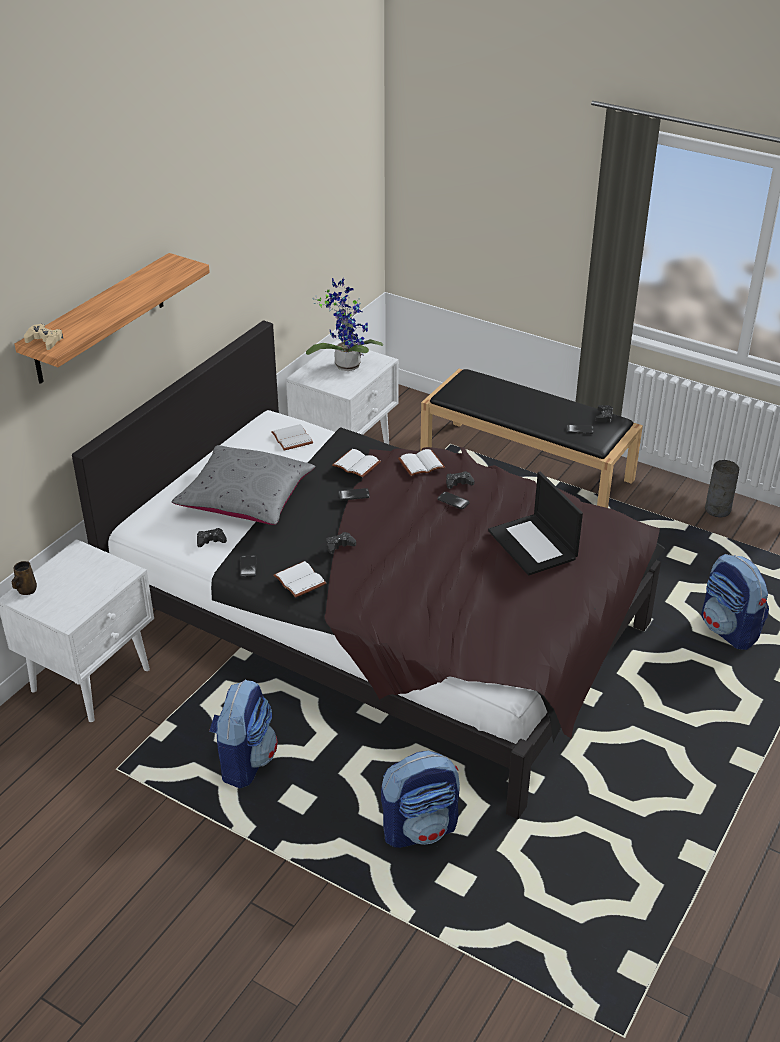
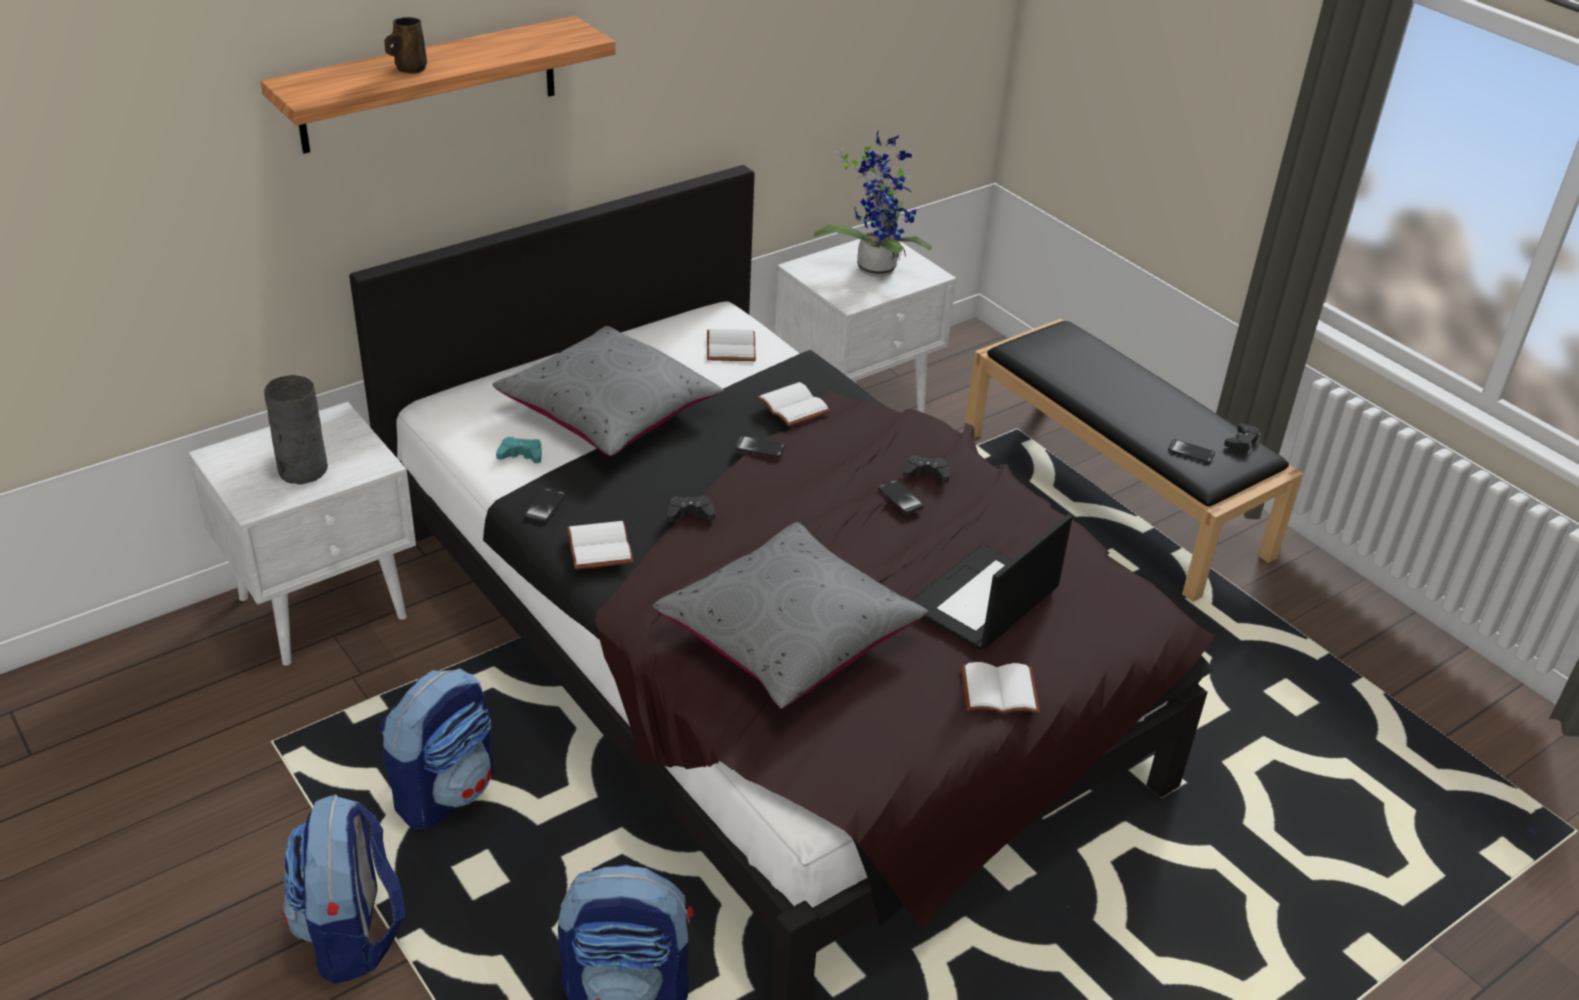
camera: 20 degrees right, 0 degrees up
brown mug [12,561,37,595] -> brown mug moved to [384,17,427,74]
beige game controller [24,324,63,350] -> none
black game controller [197,528,227,547] -> turquoise game controller [496,437,542,463]
white book [398,449,445,476] -> white book moved to [961,662,1040,714]
laptop [488,471,583,576] -> laptop turned 45 degrees clockwise [911,514,1073,650]
backpack [701,554,769,650] -> backpack moved to [282,794,405,984]
grey vase [705,460,739,517] -> grey vase moved to [264,375,328,484]
none -> grey pillow [652,522,928,709]

